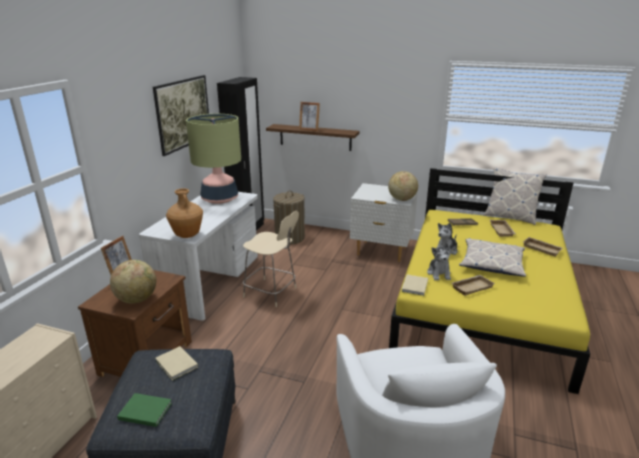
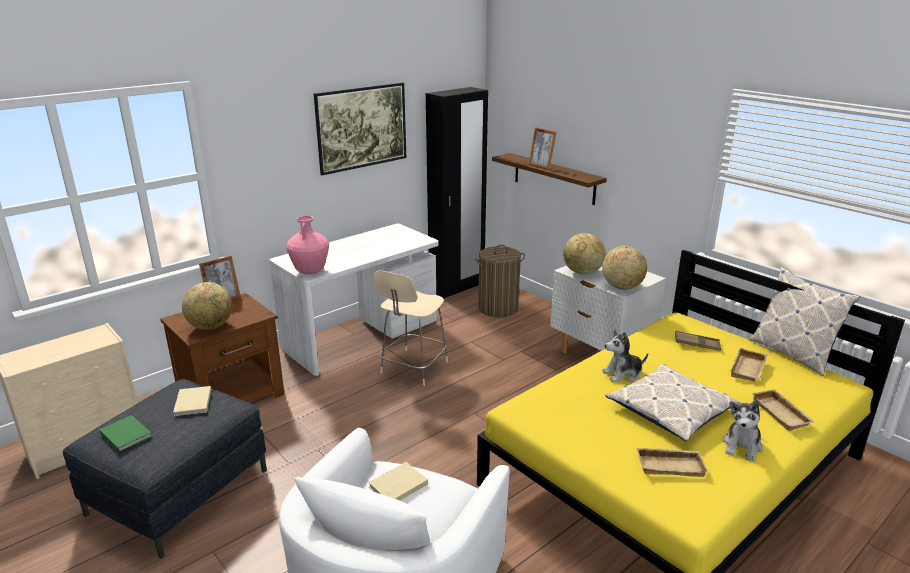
camera: 30 degrees right, 0 degrees up
brown vase [166,188,203,238] -> pink vase [286,216,329,274]
table lamp [186,114,241,204] -> none
beige chair [243,211,299,307] -> beige chair turned 60 degrees clockwise [373,271,448,386]
beige book [401,275,428,296] -> beige book moved to [368,462,428,501]
plush toy [427,243,451,280] -> plush toy moved to [723,400,763,462]
beige tray [452,275,495,296] -> beige tray moved to [637,448,708,477]
none -> globe [563,233,606,275]

